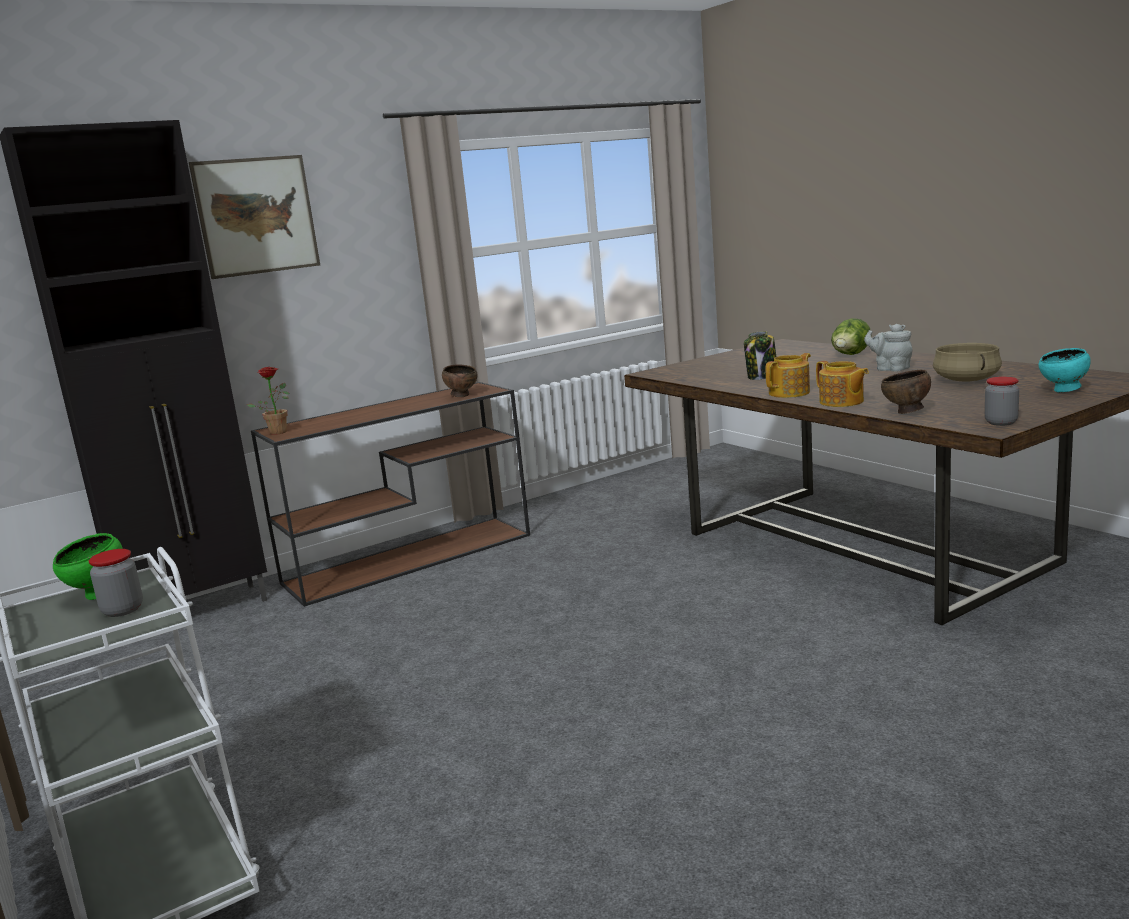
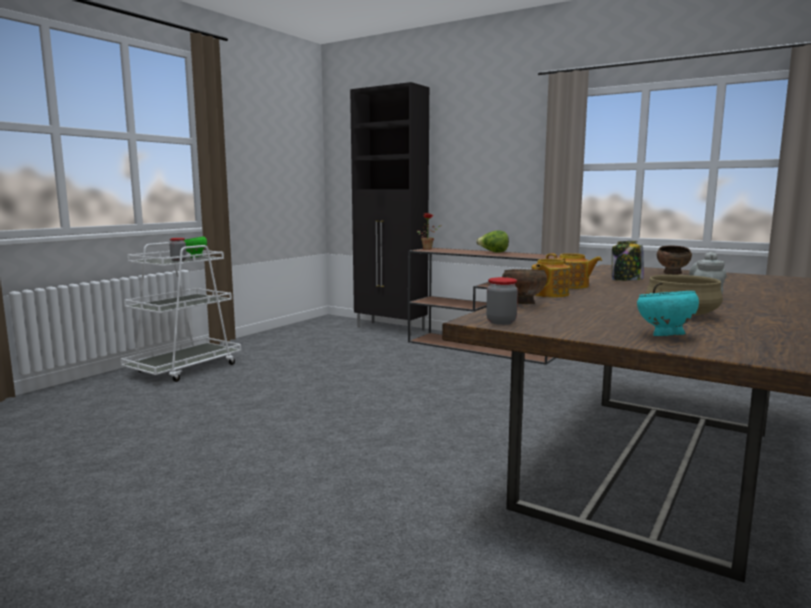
camera: 65 degrees right, 5 degrees down
picture [189,155,320,279] -> none
brown bowl [442,364,478,397] -> brown bowl moved to [657,246,692,275]
lettuce [831,318,870,355] -> lettuce moved to [476,230,509,253]

